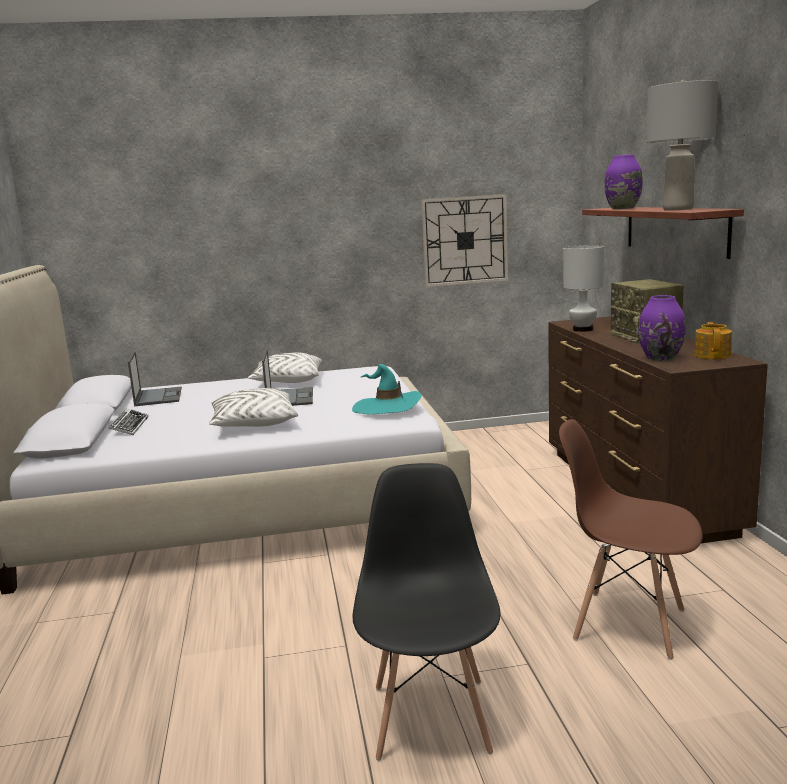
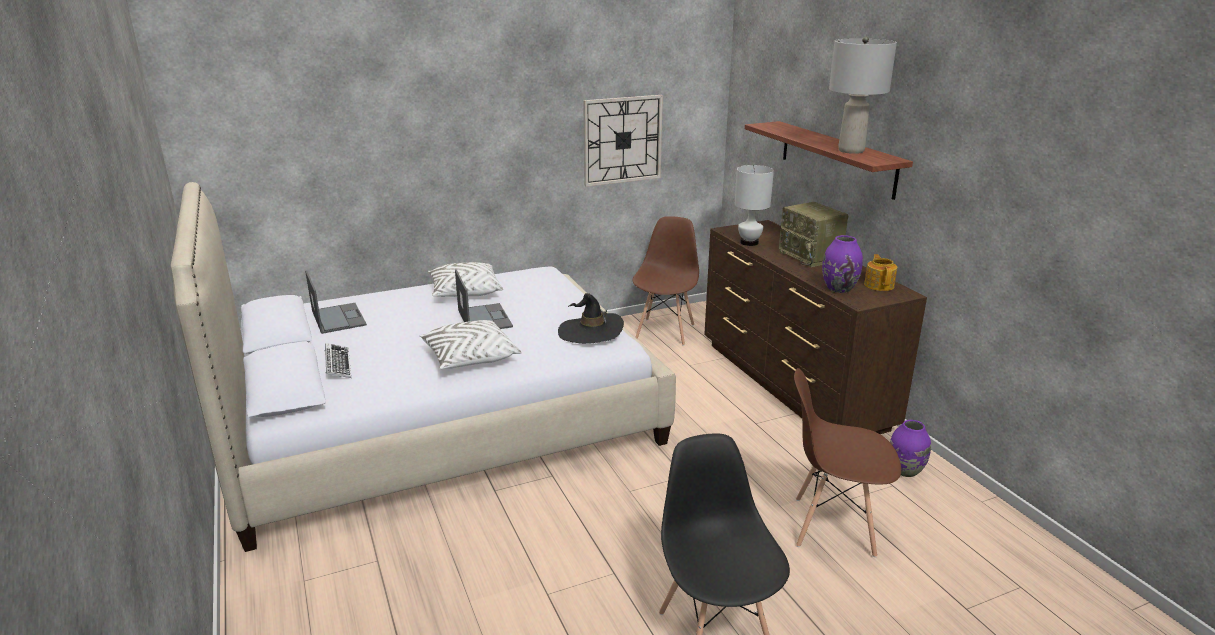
camera: 15 degrees left, 10 degrees up
turquoise hat [352,364,422,414] -> black hat [558,293,624,344]
purple vase [604,154,643,209] -> purple vase moved to [890,420,931,477]
none -> brown chair [633,216,699,346]

